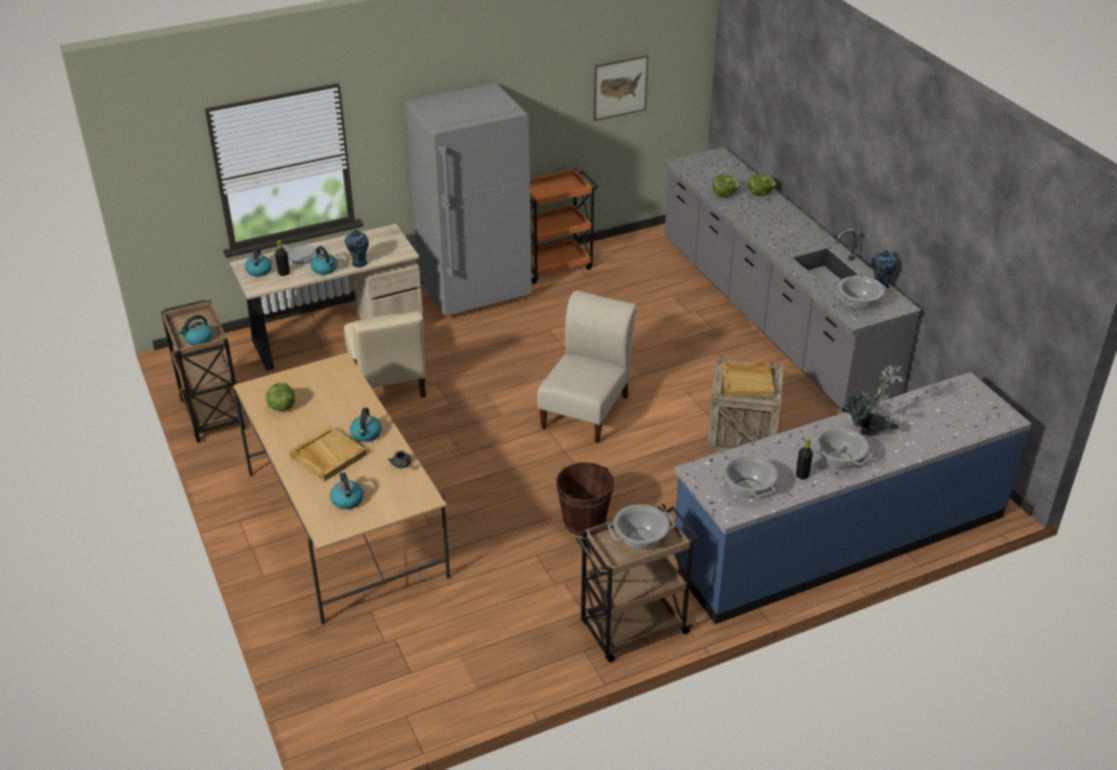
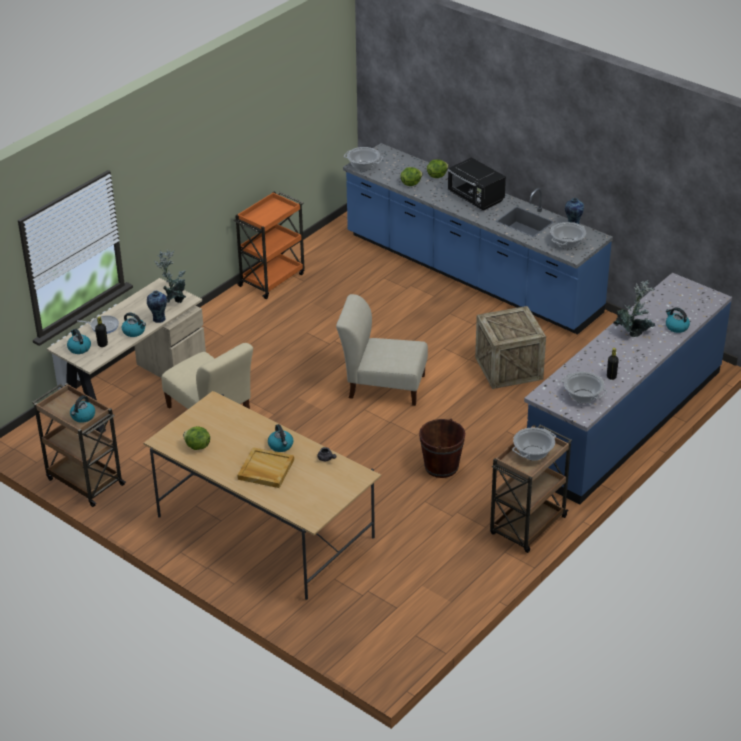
camera: 25 degrees left, 0 degrees up
kettle [330,472,364,509] -> kettle moved to [666,307,690,333]
grey fridge [405,83,532,316] -> none
beige chair [537,290,637,443] -> beige chair turned 75 degrees counterclockwise [336,294,428,406]
picture [594,55,648,121] -> none
grey counter [664,147,922,412] -> blue counter [343,143,613,335]
beige tray [721,361,775,397] -> none
cooking pot [811,427,872,469] -> cooking pot moved to [344,147,383,171]
none -> potted plant [154,250,186,303]
none -> black microwave [448,157,506,211]

